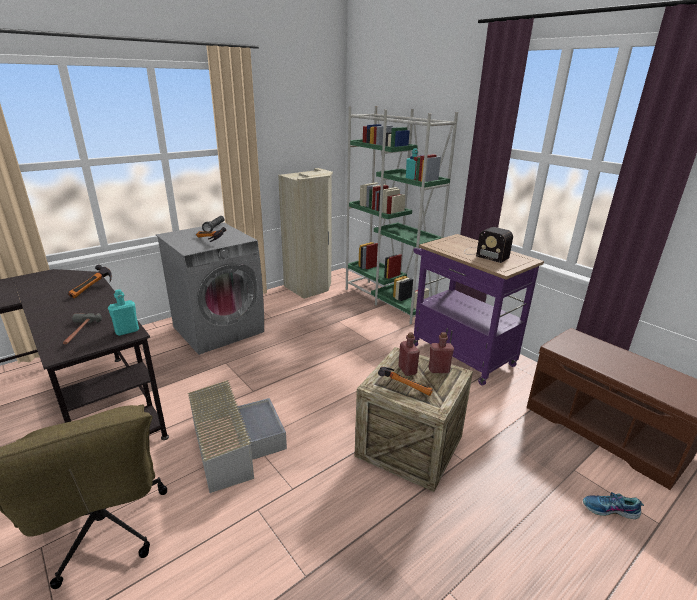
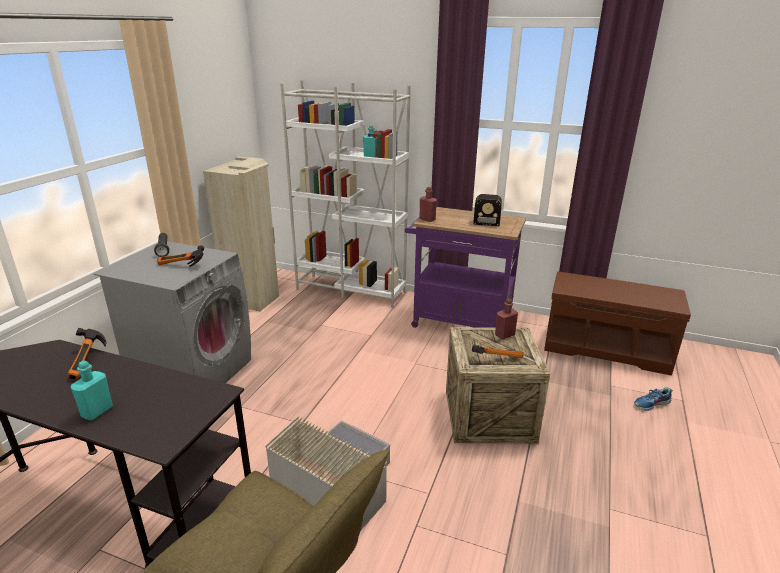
camera: 30 degrees left, 0 degrees up
hammer [63,313,102,345] -> none
turquoise bottle [108,289,139,336] -> turquoise bottle moved to [71,360,113,420]
green bookcase [346,106,458,325] -> white bookcase [280,80,411,308]
red bottle [398,332,420,376] -> red bottle moved to [419,187,437,222]

